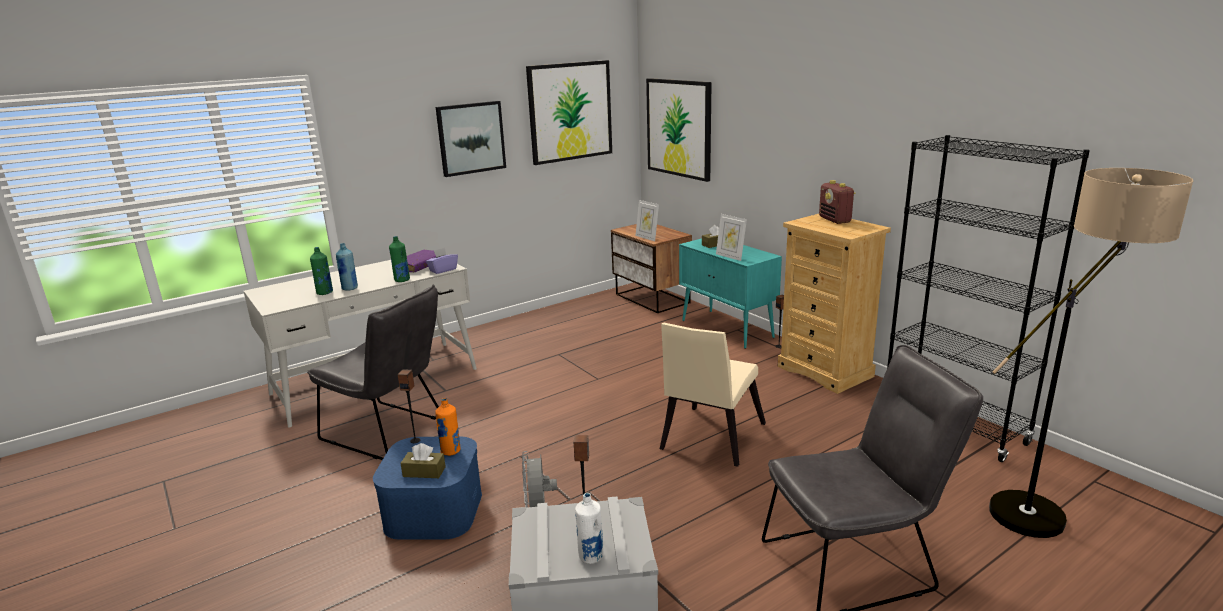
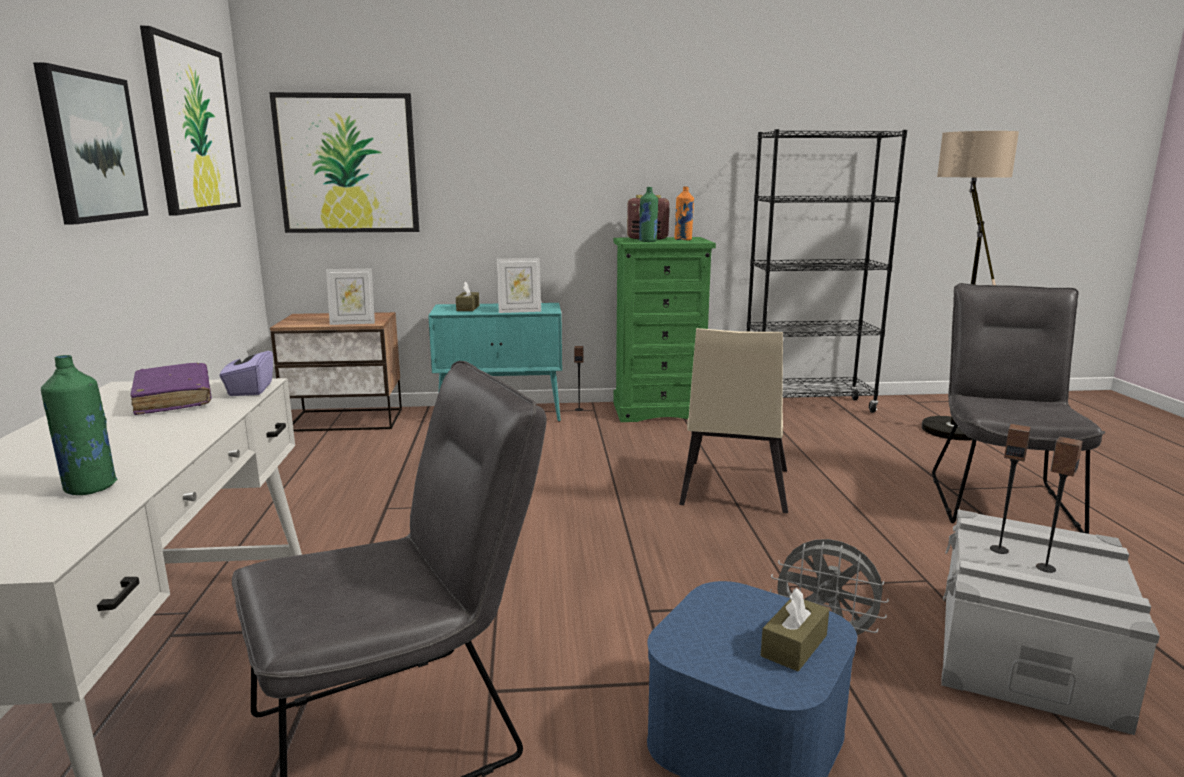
camera: 60 degrees left, 5 degrees down
blue bottle [336,243,358,291] -> none
green bottle [389,236,410,282] -> green bottle moved to [639,187,658,242]
speaker [398,369,420,443] -> speaker moved to [1036,437,1083,573]
orange bottle [435,398,461,456] -> orange bottle moved to [675,186,694,240]
white bottle [575,493,604,564] -> none
beige chair [660,323,766,467] -> beige chair turned 45 degrees clockwise [679,328,788,513]
beige dresser [778,214,891,394] -> green dresser [613,237,716,422]

